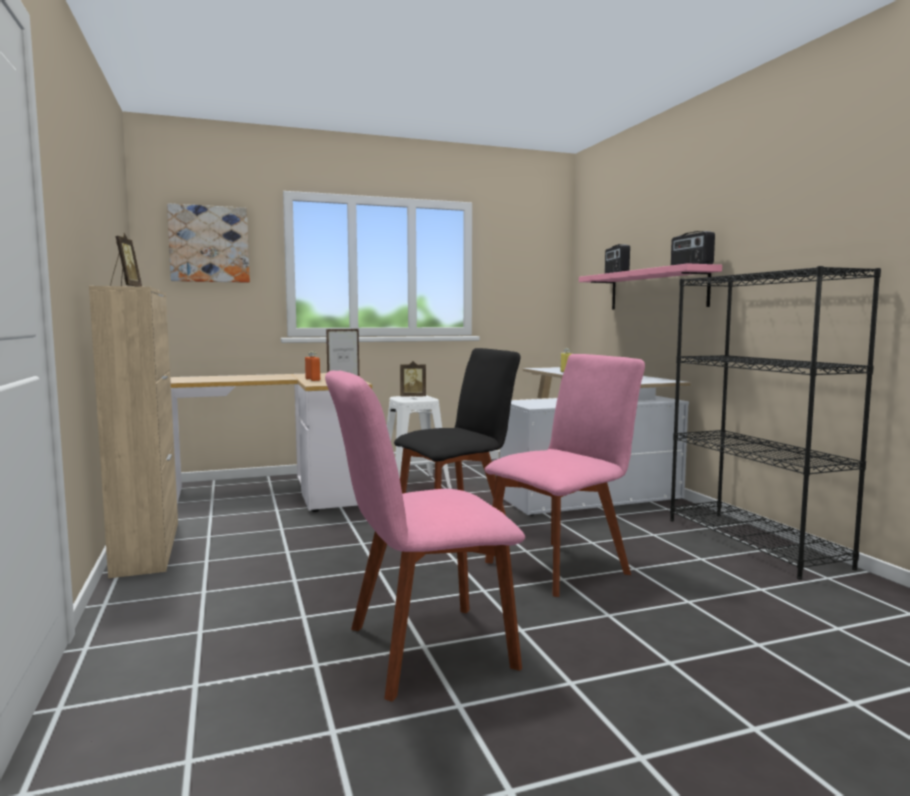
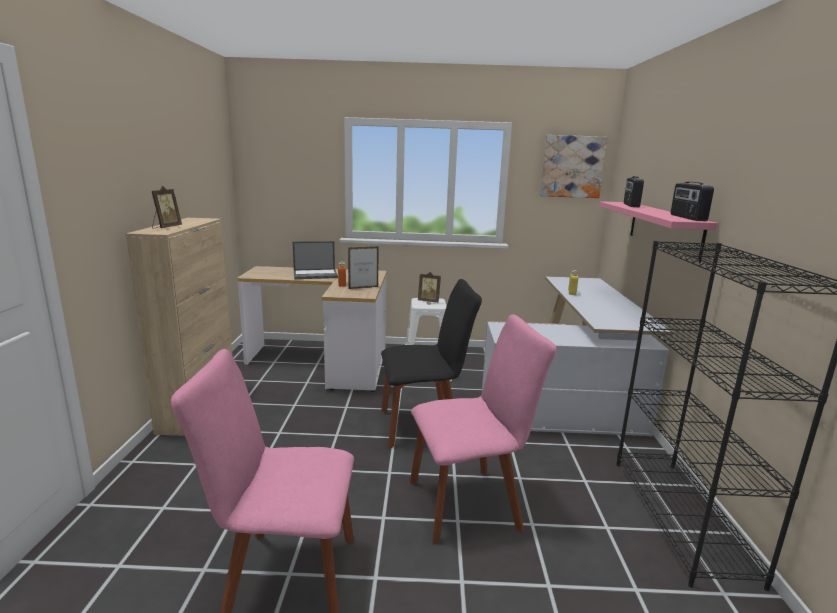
camera: 20 degrees right, 10 degrees up
picture [167,203,250,283] -> picture moved to [540,135,607,198]
none -> laptop [293,241,338,279]

